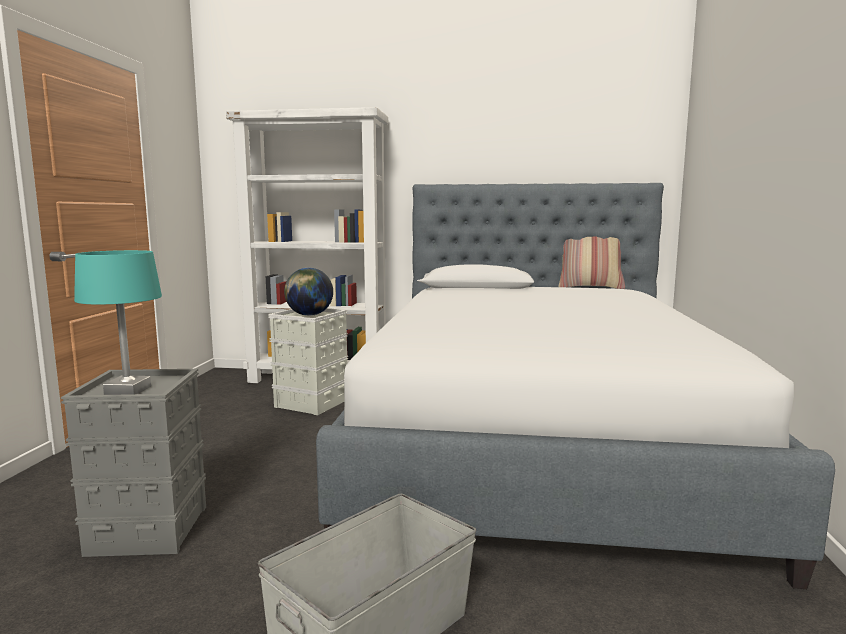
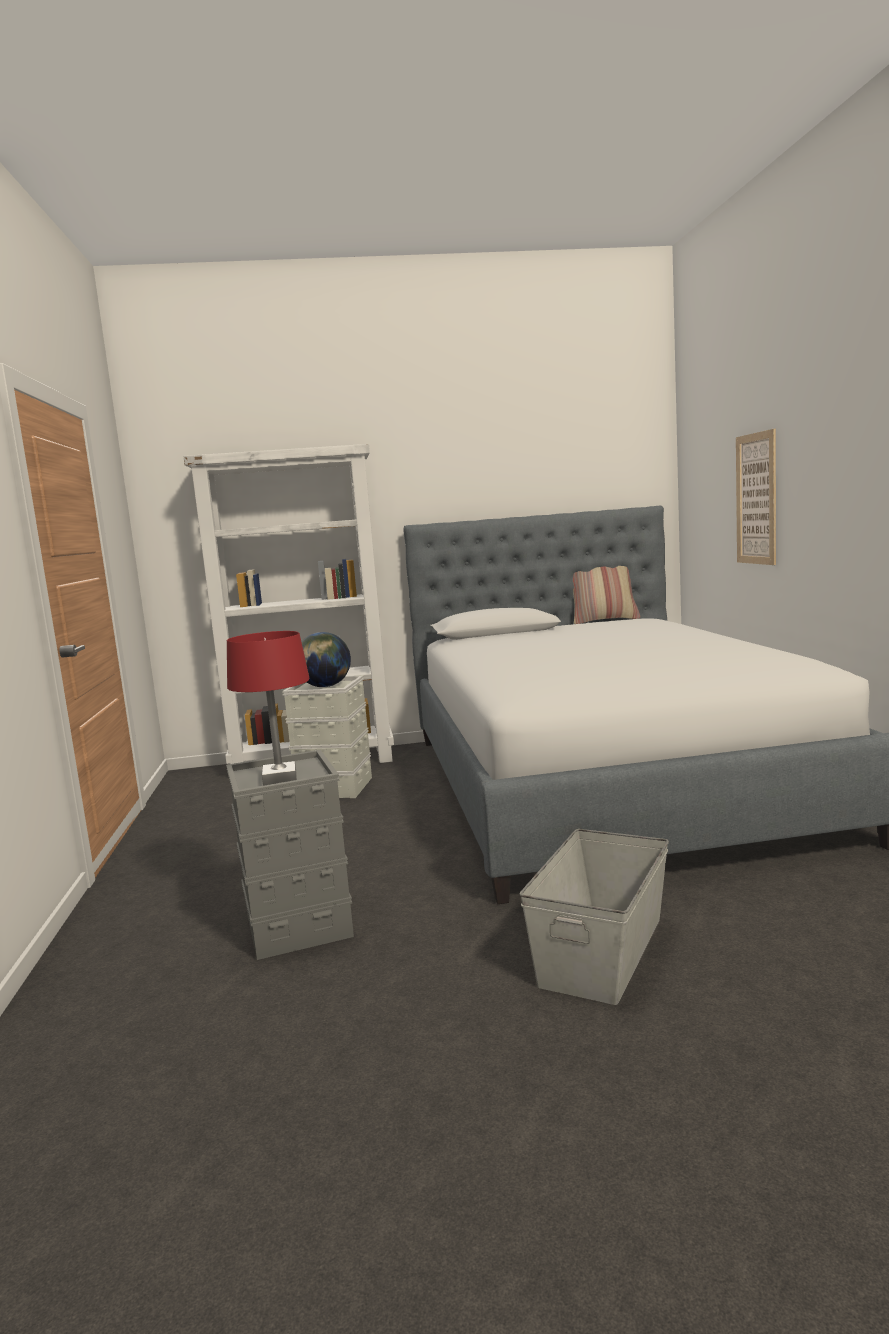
camera: 15 degrees left, 0 degrees up
turquoise table lamp [74,250,162,395] -> red table lamp [227,631,310,786]
none -> picture [736,429,776,565]

